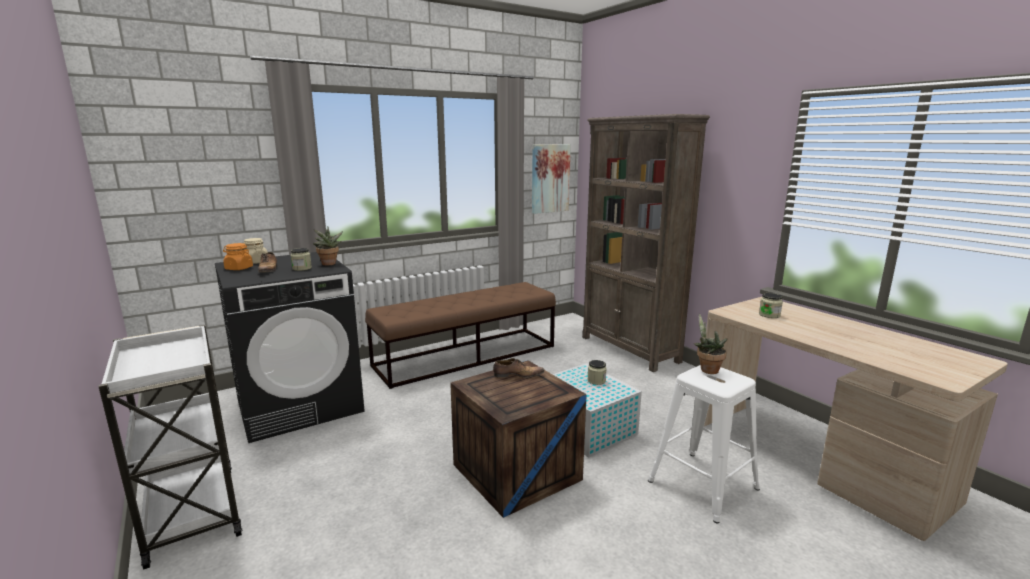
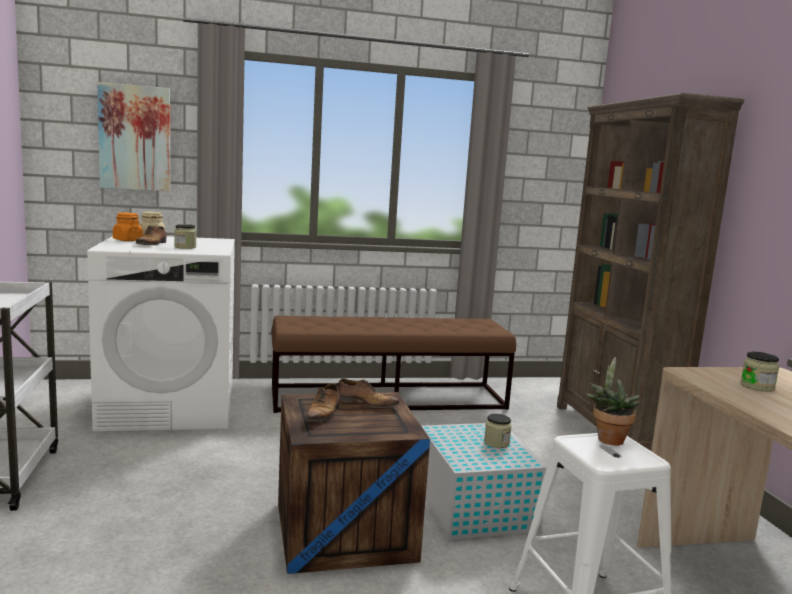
camera: 20 degrees right, 5 degrees down
black washing machine [215,252,365,443] -> white washing machine [87,236,235,431]
potted plant [313,226,343,266] -> none
picture [532,144,571,214] -> picture moved to [97,82,170,191]
none -> shoe [305,383,340,422]

